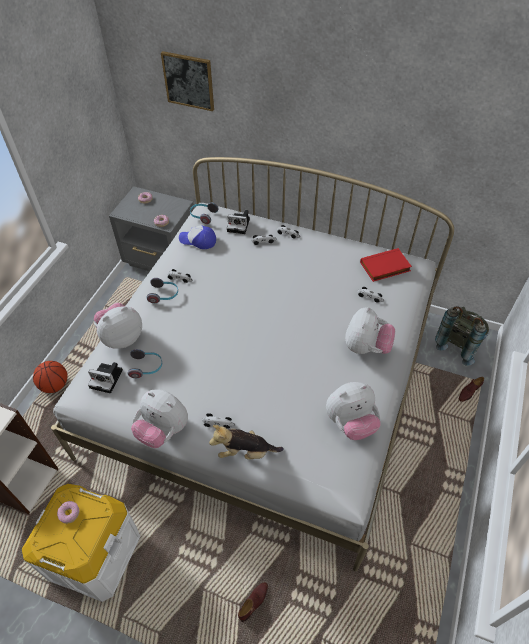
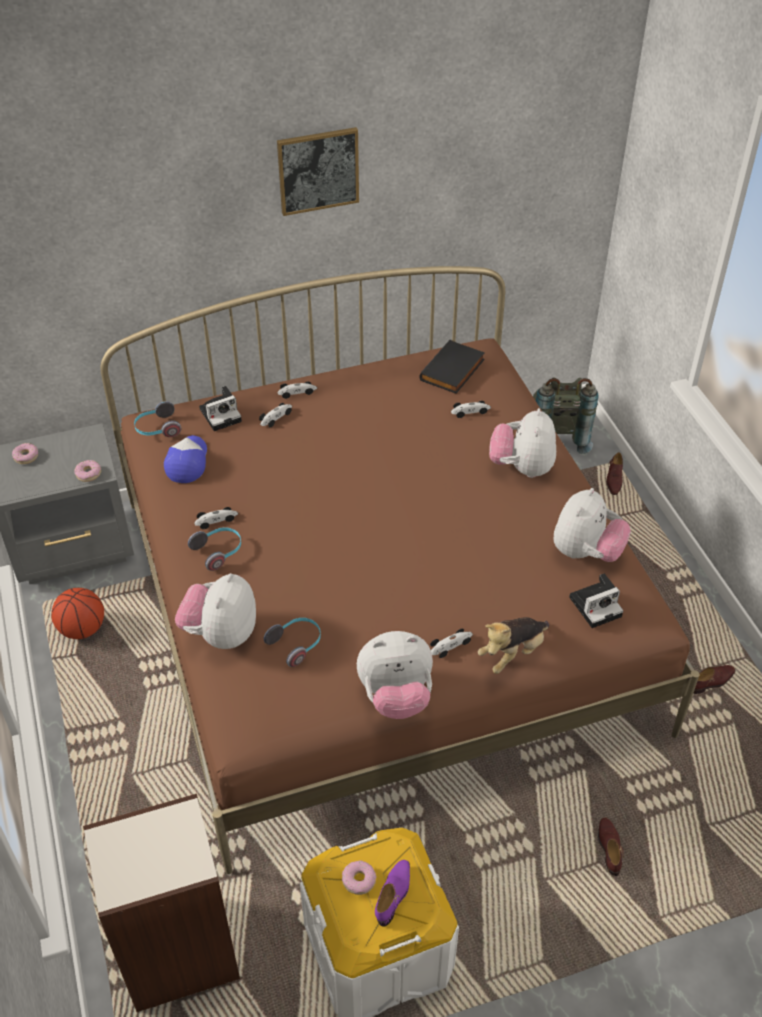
camera: 40 degrees left, 5 degrees down
basketball [33,361,67,393] -> basketball moved to [51,588,104,639]
white bed [51,157,454,572] -> brown bed [101,266,700,874]
camera [88,362,123,393] -> camera moved to [569,573,624,628]
picture [161,51,214,111] -> picture moved to [277,127,359,216]
cap [179,225,216,249] -> cap turned 120 degrees clockwise [164,435,207,483]
plush toy [345,307,395,354] -> plush toy turned 150 degrees counterclockwise [489,408,556,478]
red book [360,248,412,282] -> black book [420,340,485,394]
none -> purple shoe [375,860,410,927]
none -> brown shoe [693,665,735,694]

